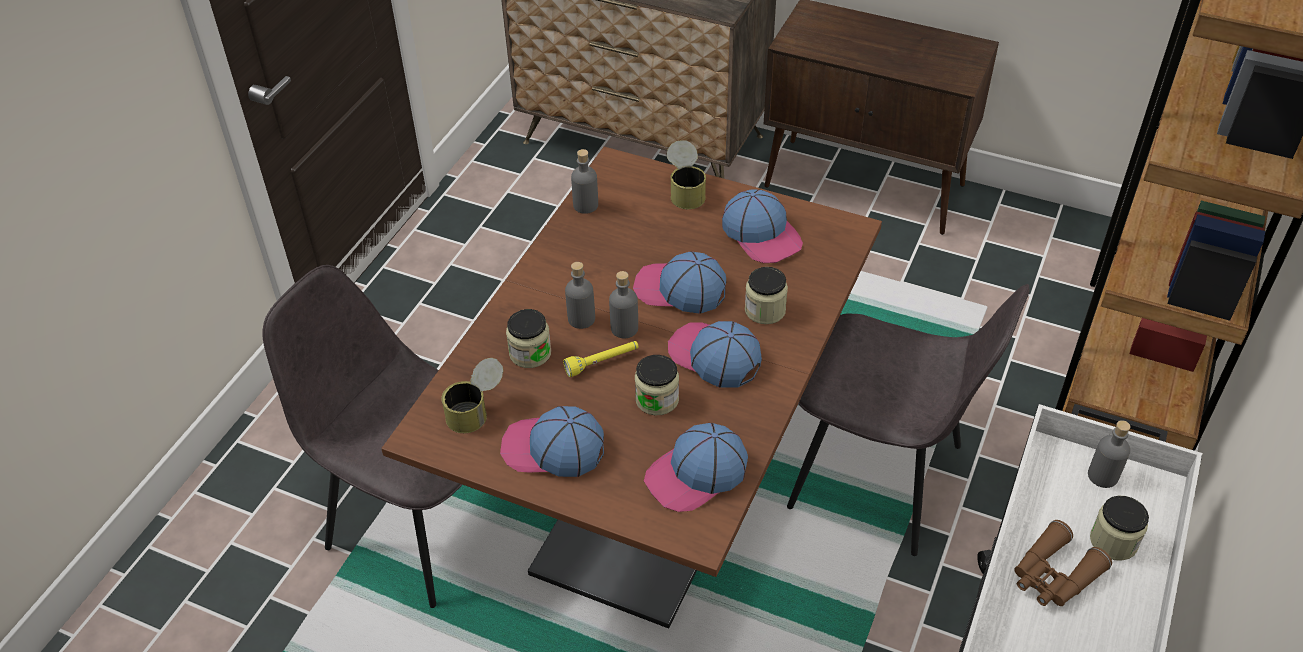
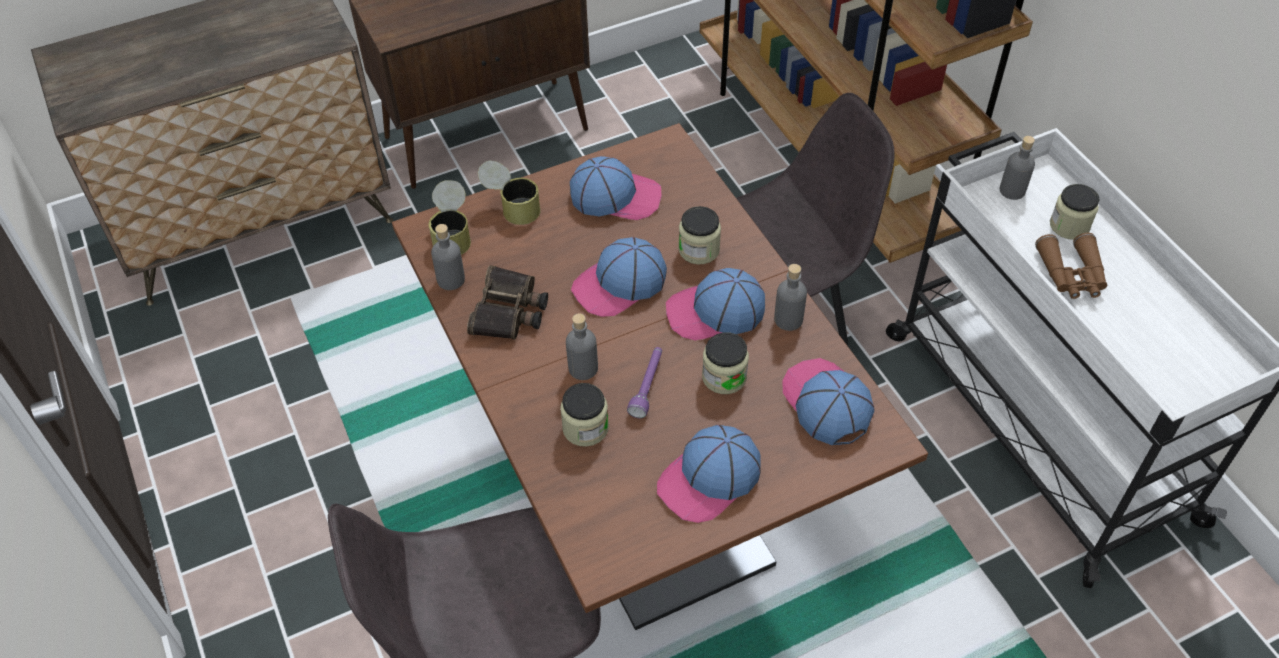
camera: 50 degrees left, 5 degrees up
can [441,358,503,433] -> can moved to [428,180,471,255]
yellow flashlight [563,341,638,377] -> purple flashlight [627,347,662,418]
grey bottle [609,271,638,338] -> grey bottle moved to [774,264,807,331]
cap [644,423,748,512] -> cap turned 150 degrees clockwise [782,358,875,445]
none -> binoculars [467,265,548,340]

